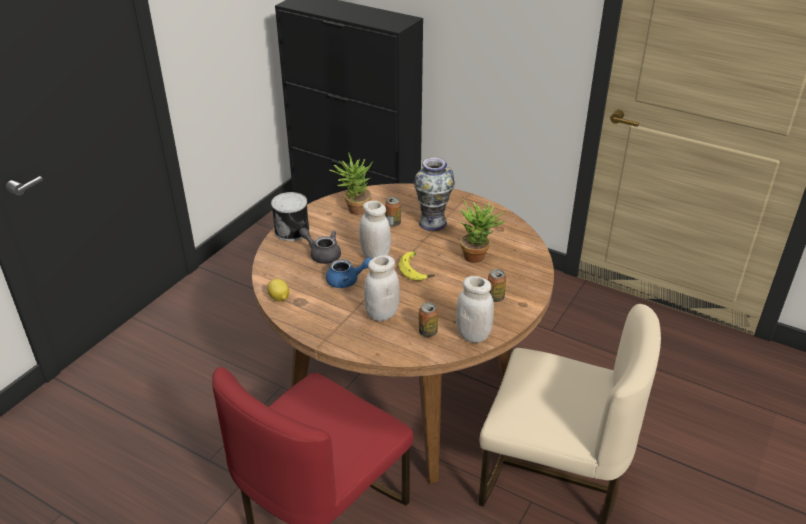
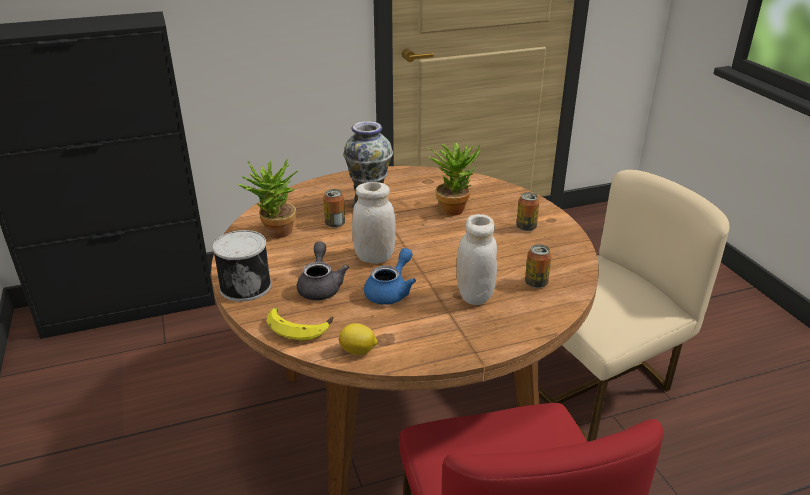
camera: 50 degrees left, 5 degrees down
grey teapot [299,228,341,264] -> grey teapot turned 105 degrees clockwise [297,242,349,300]
banana [399,251,435,281] -> banana moved to [267,308,333,341]
white jar [456,276,494,343] -> none

